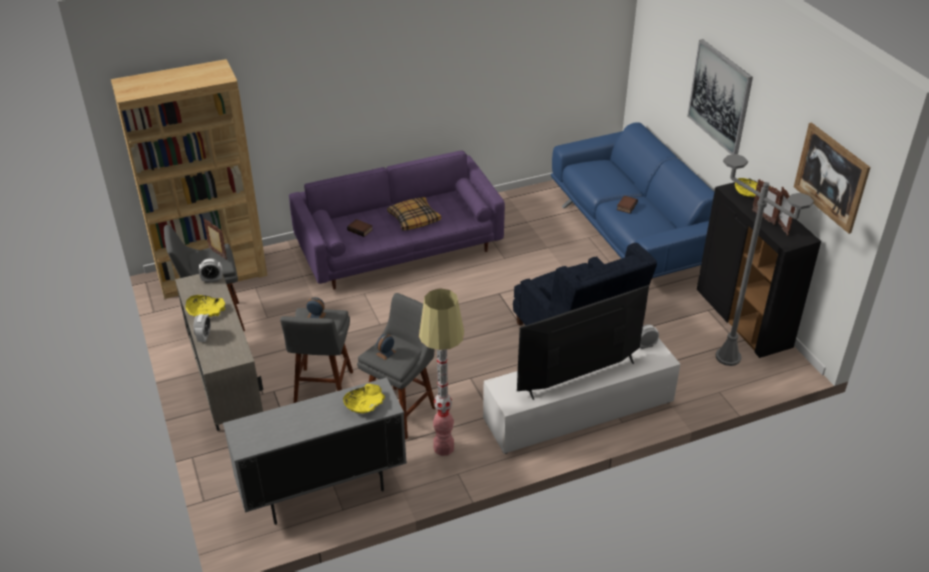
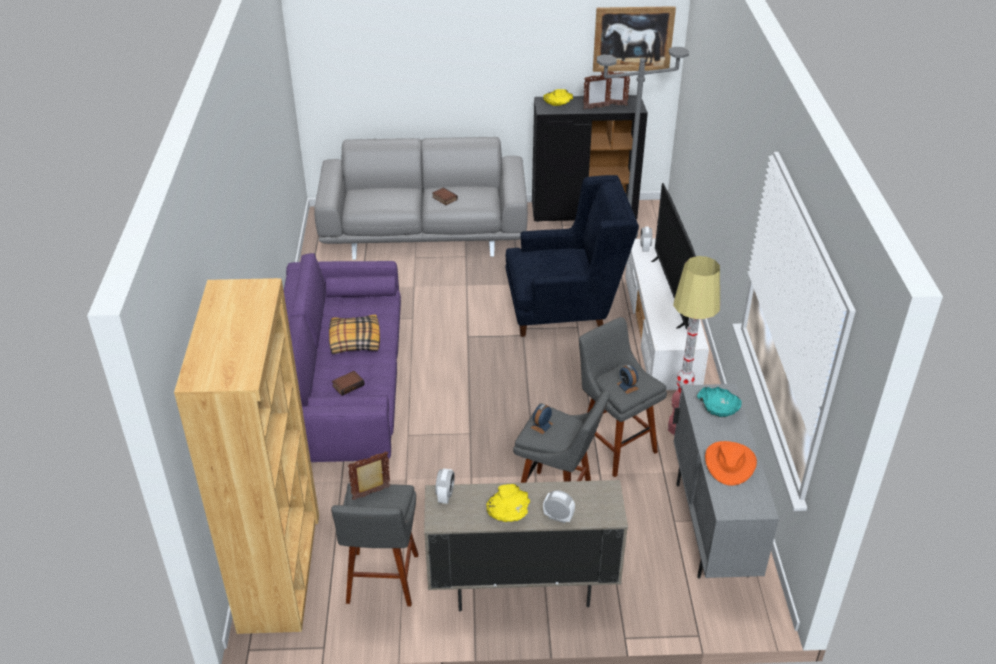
camera: 70 degrees left, 0 degrees up
yellow bowl [343,384,385,413] -> turquoise bowl [697,387,742,417]
blue sofa [551,122,714,278] -> grey sofa [314,137,528,260]
picture [687,39,753,155] -> none
none -> orange hat [705,441,757,486]

